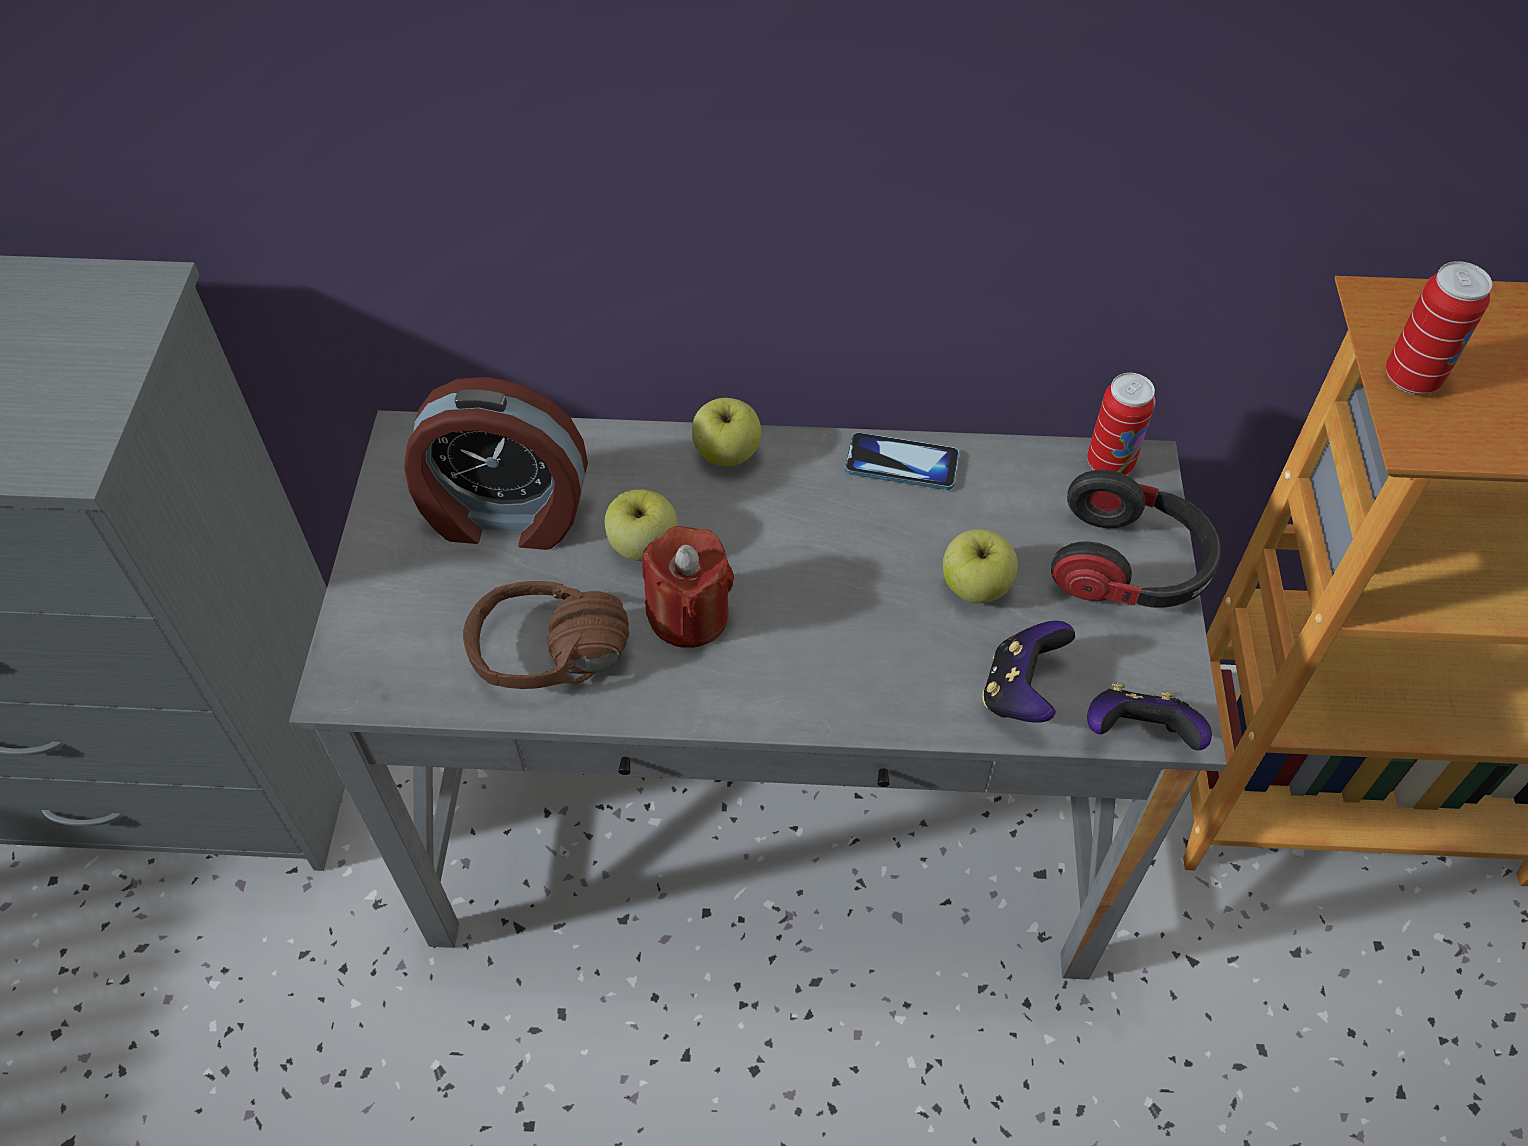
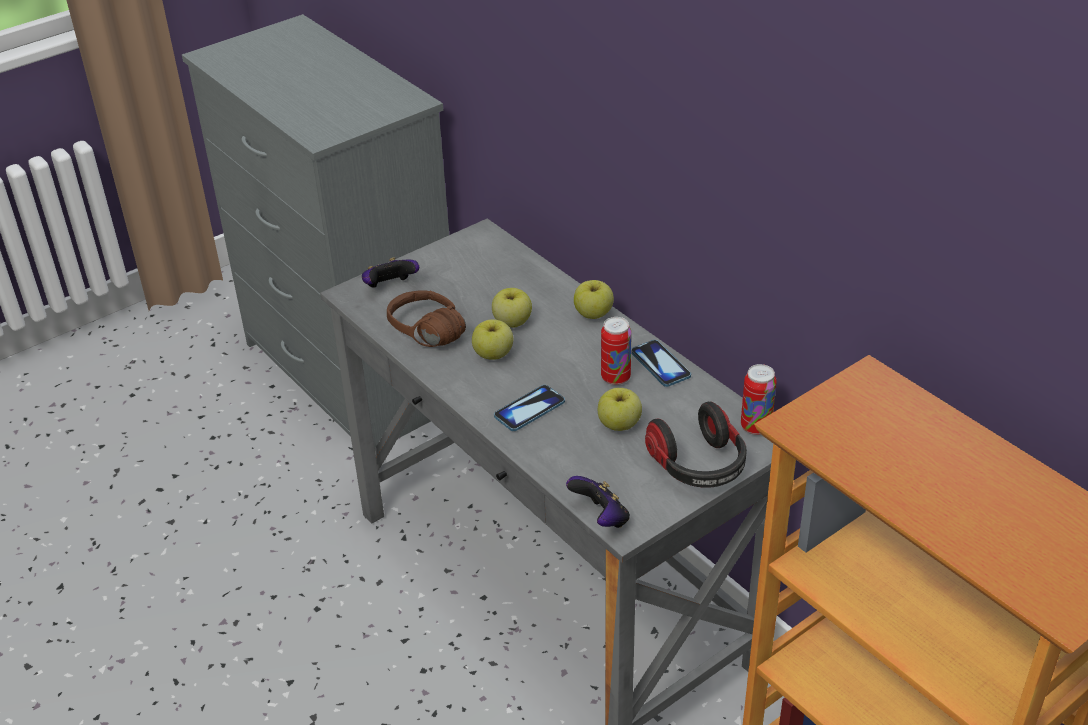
camera: 50 degrees right, 15 degrees down
alarm clock [404,377,588,550] -> none
red candle [642,526,734,648] -> apple [472,319,513,360]
game controller [982,621,1075,723] -> game controller moved to [362,258,419,288]
can [1386,261,1492,394] -> can moved to [601,317,632,385]
none -> phone [494,385,565,431]

